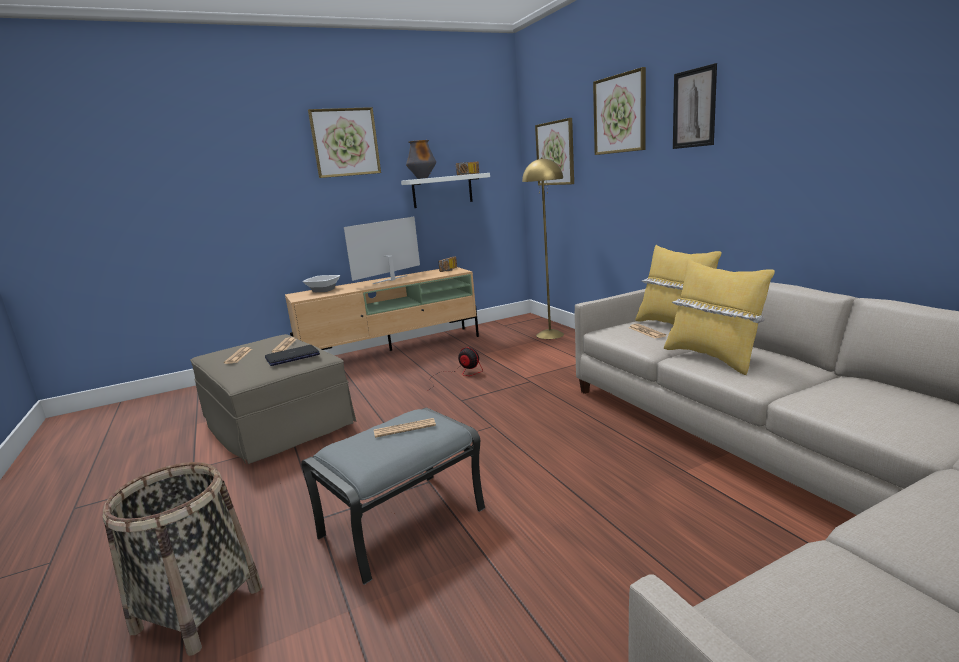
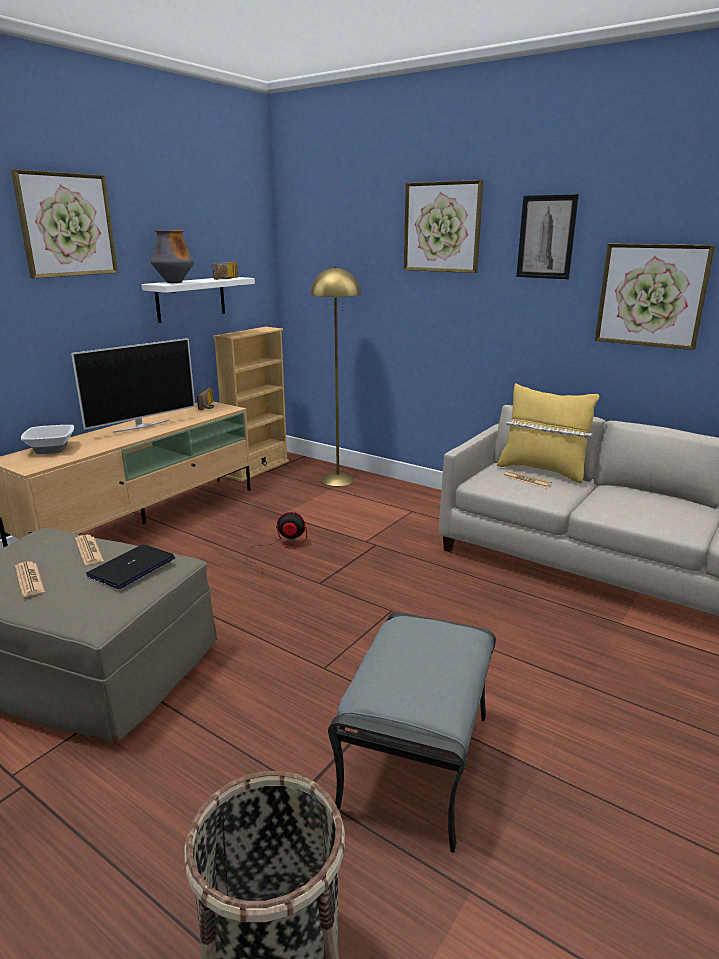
camera: 30 degrees left, 5 degrees up
television [344,217,420,284] -> television turned 150 degrees counterclockwise [71,338,195,433]
newspaper [374,418,436,438] -> none
picture [535,118,574,185] -> picture moved to [595,244,715,350]
yellow pillow [664,259,775,375] -> none
none -> beige bookcase [213,327,289,481]

